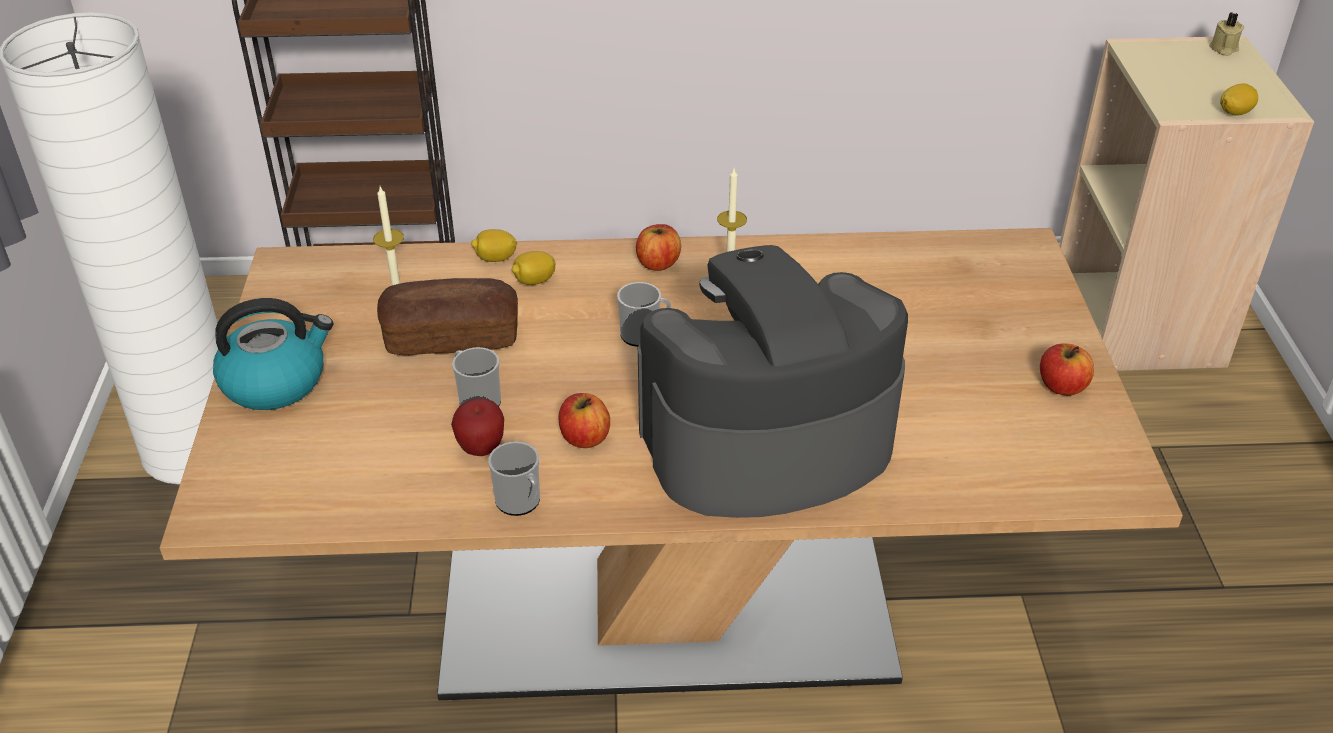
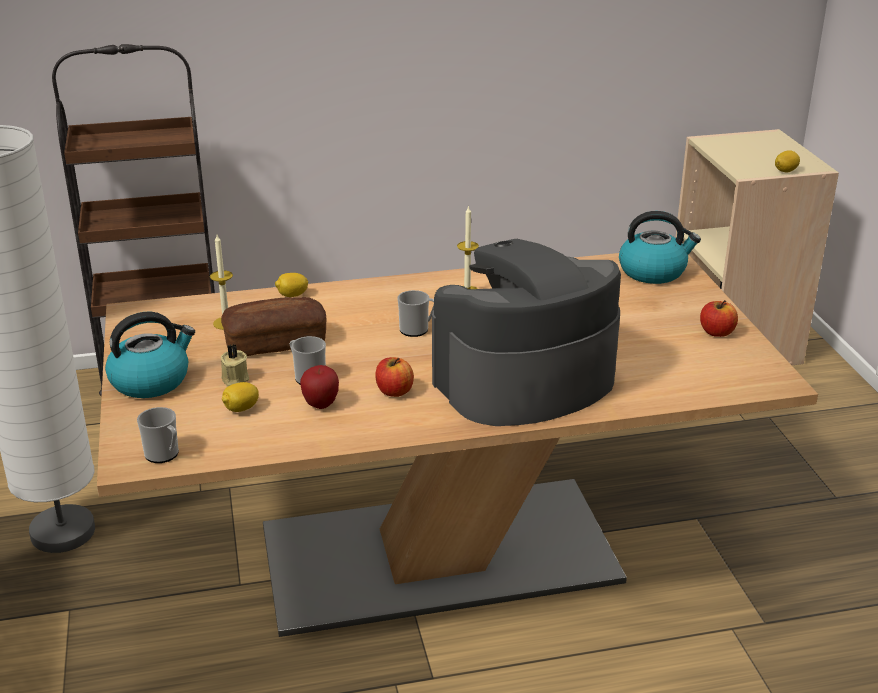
camera: 10 degrees left, 10 degrees down
mug [488,441,540,516] -> mug moved to [137,407,179,463]
lemon [512,251,555,285] -> lemon moved to [222,382,259,412]
apple [636,224,681,271] -> none
beige candle [1209,13,1244,56] -> beige candle moved to [221,345,249,387]
none -> kettle [619,211,701,284]

